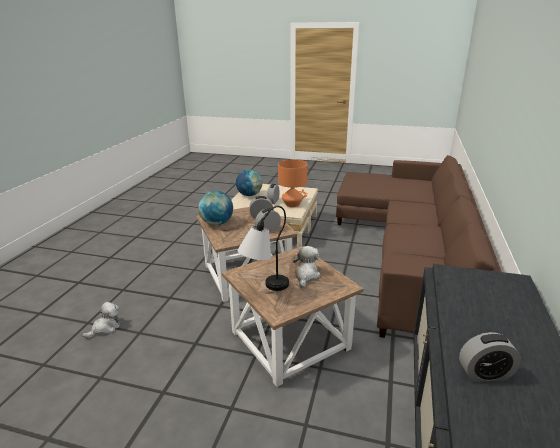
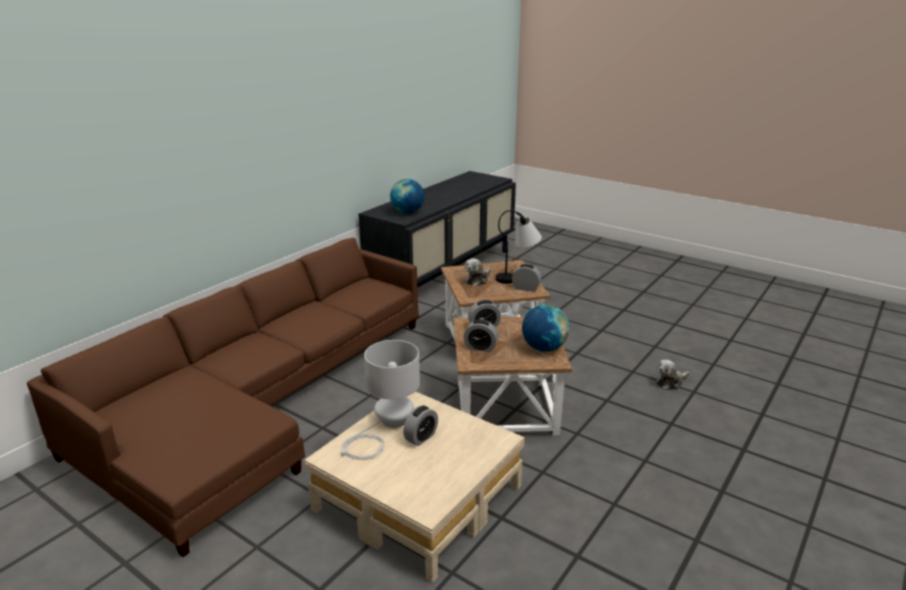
camera: 160 degrees left, 0 degrees up
globe [236,169,262,196] -> globe moved to [390,179,424,214]
orange table lamp [278,160,307,207] -> white table lamp [341,340,420,460]
alarm clock [459,332,521,382] -> alarm clock moved to [512,264,541,292]

